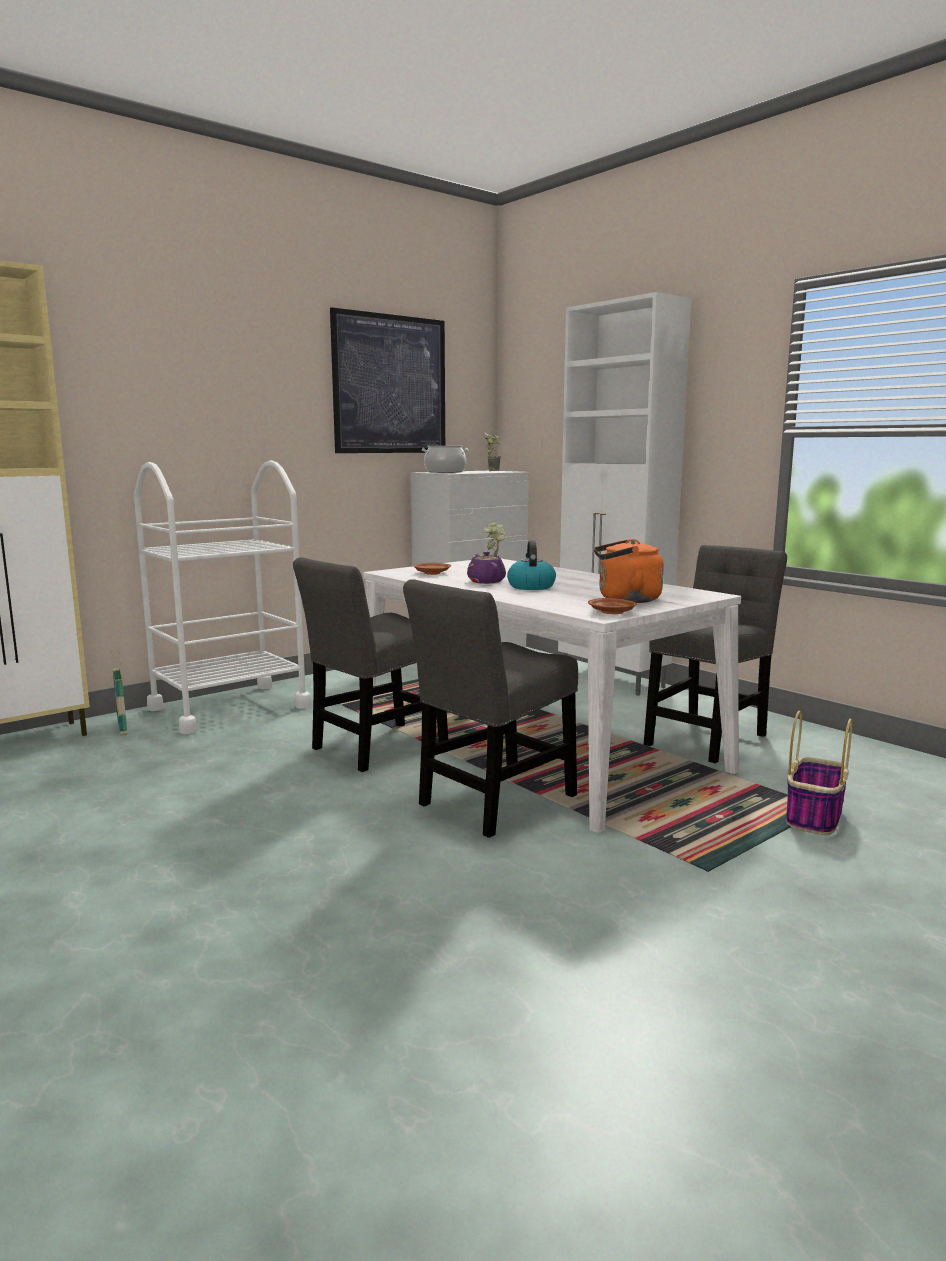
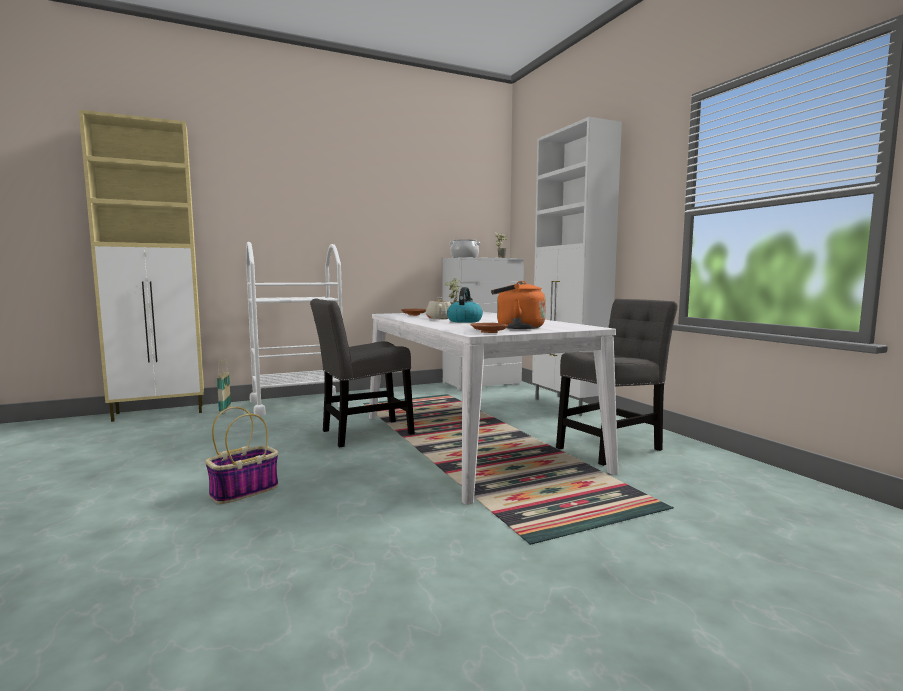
camera: 15 degrees right, 5 degrees down
picture [330,307,445,453] -> none
grey chair [403,579,578,838] -> none
purple teapot [467,551,506,584] -> beige teapot [426,297,451,319]
basket [786,711,852,835] -> basket moved to [205,407,278,504]

